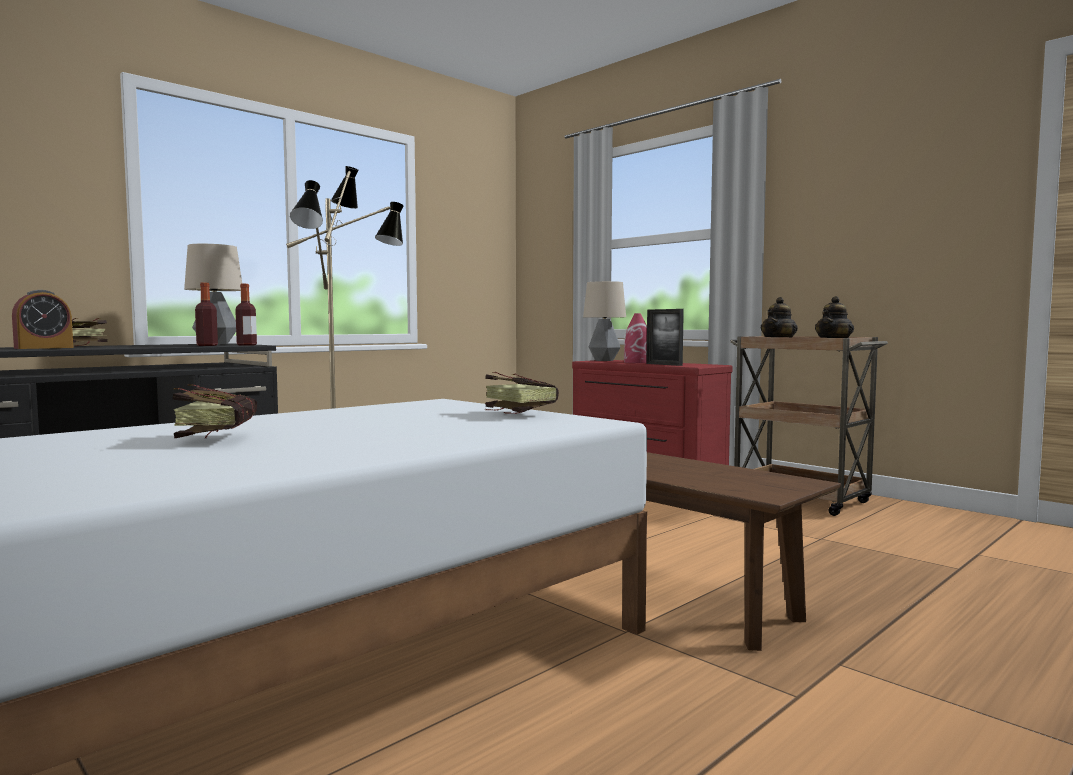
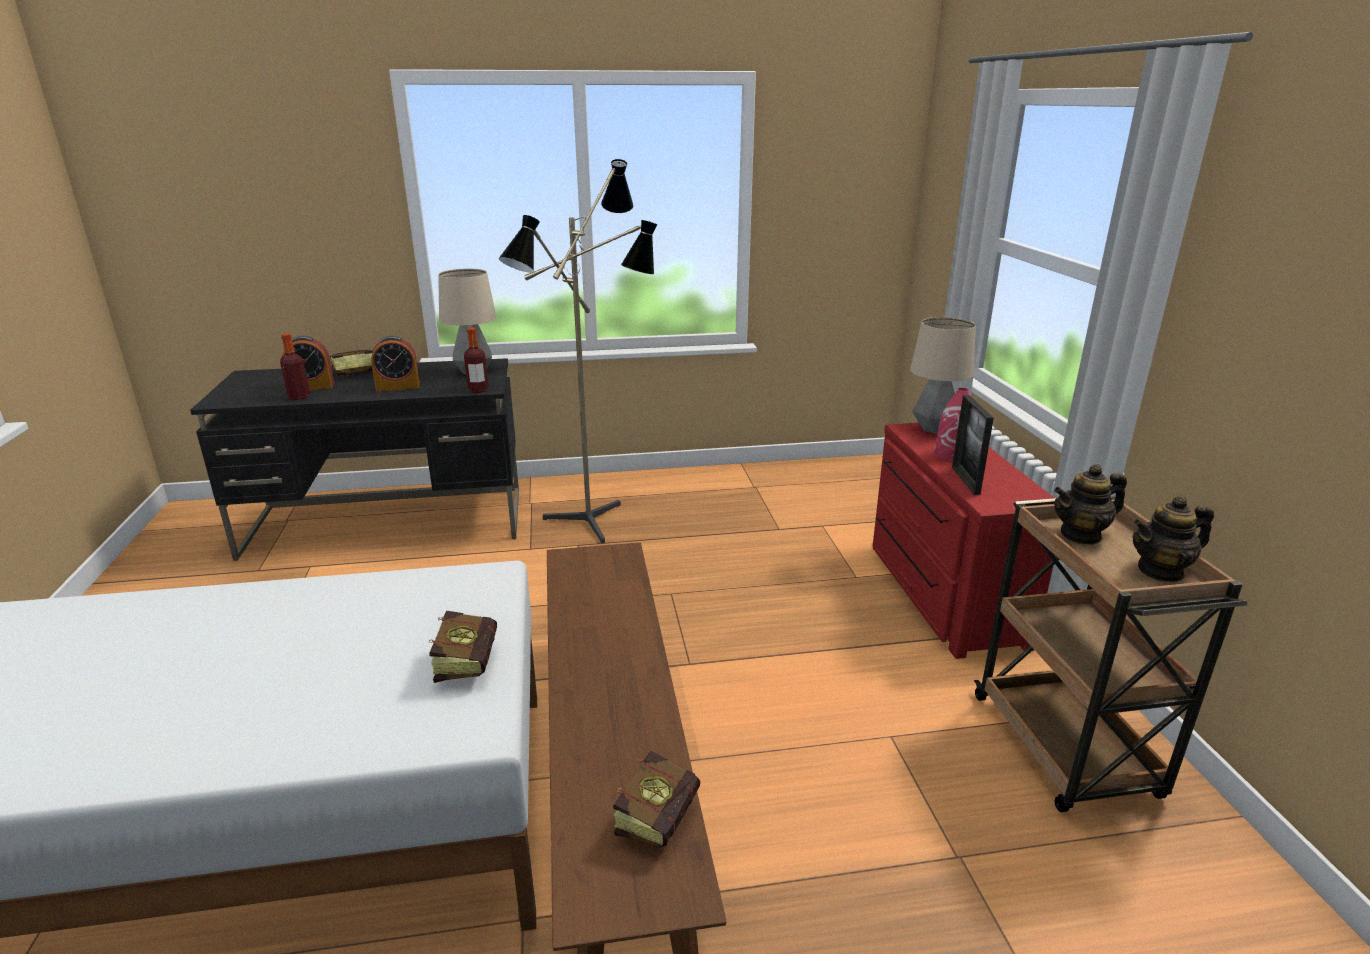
camera: 35 degrees right, 20 degrees up
book [172,384,257,439] -> book moved to [613,751,700,848]
bottle [195,283,218,346] -> bottle moved to [280,333,310,400]
none -> alarm clock [371,336,420,391]

